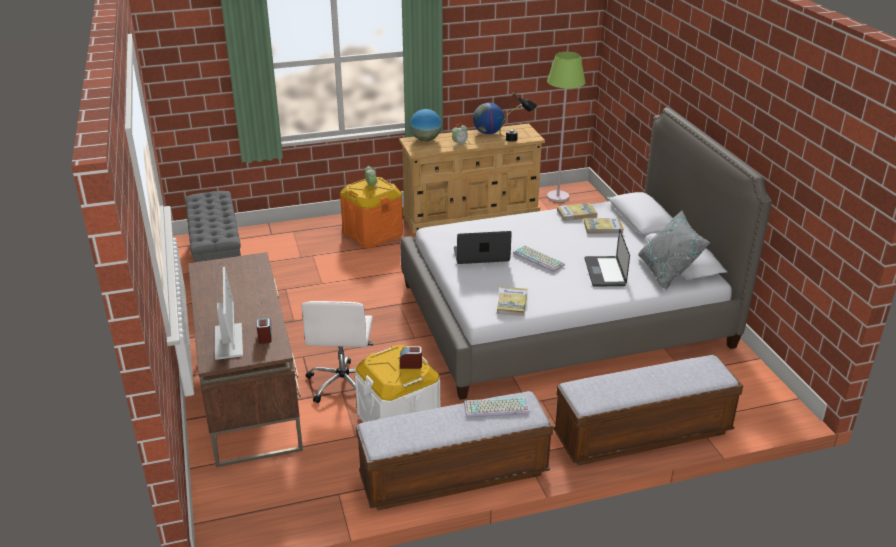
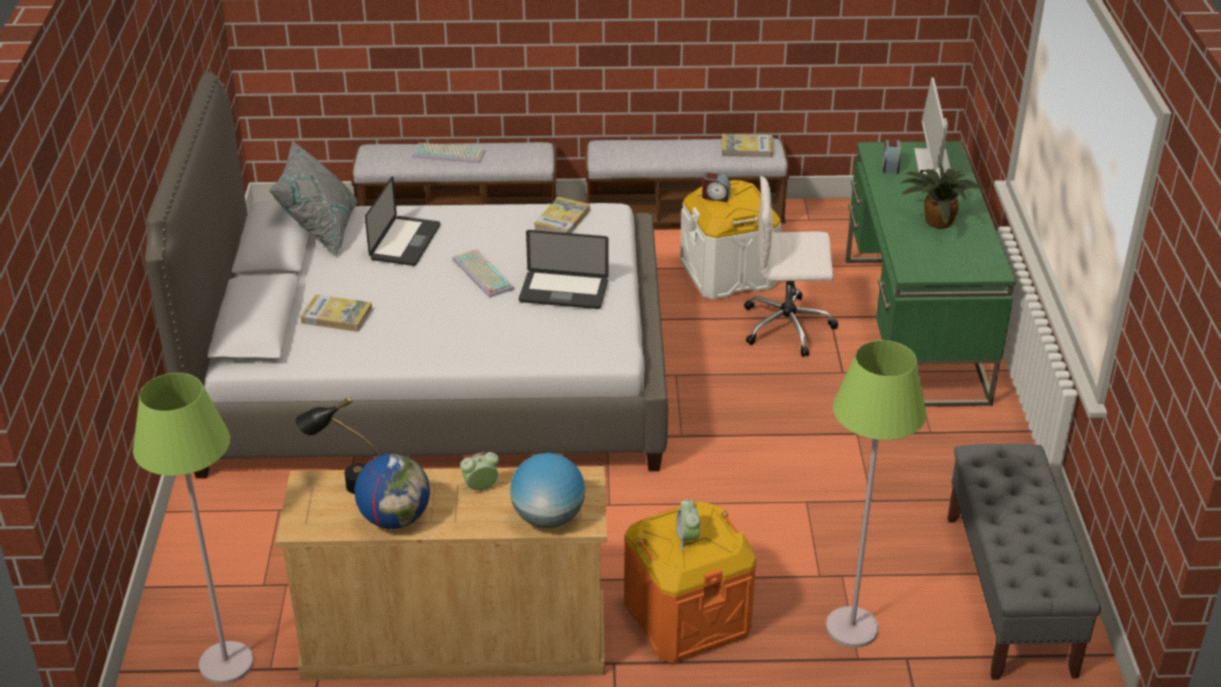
camera: 165 degrees left, 5 degrees up
brown desk [188,252,303,467] -> green desk [846,141,1016,407]
white office chair [301,301,373,403] -> white office chair turned 105 degrees counterclockwise [744,176,838,357]
keyboard [464,397,530,417] -> keyboard moved to [412,143,485,164]
book [556,203,597,221] -> book moved to [722,134,773,158]
none -> green floor lamp [826,340,927,648]
none -> potted plant [901,163,988,229]

